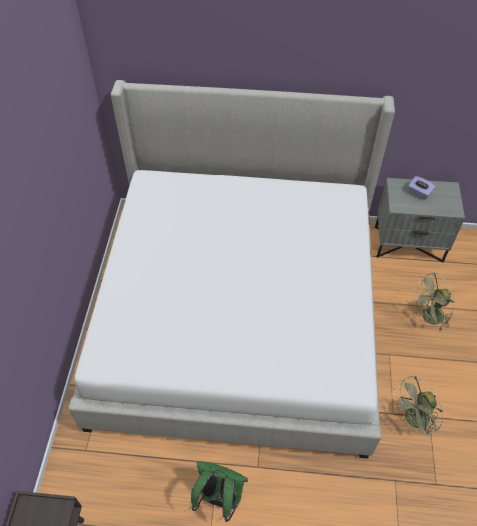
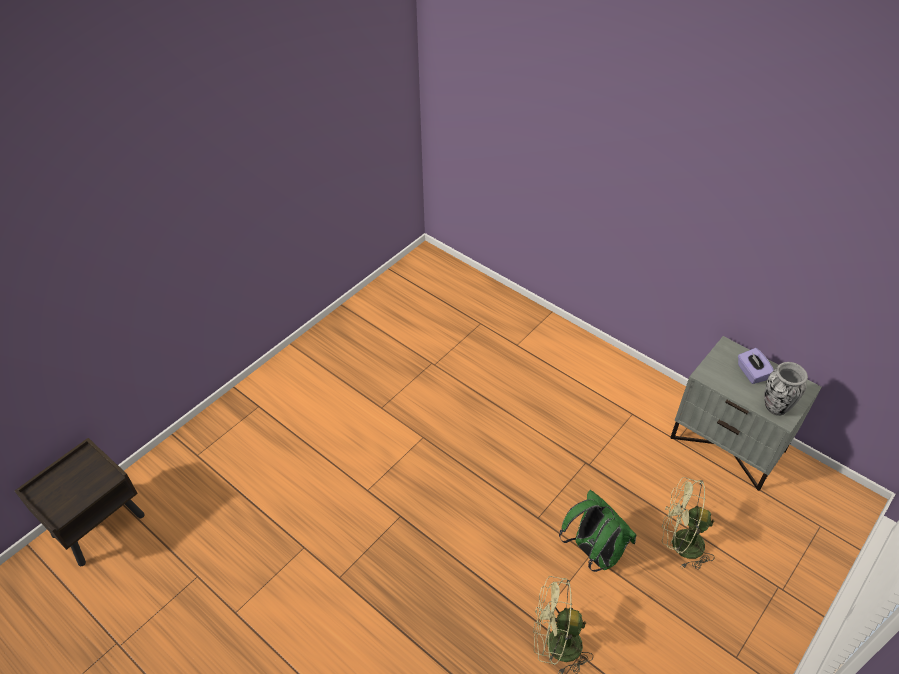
camera: 35 degrees right, 5 degrees down
bed [68,80,395,459] -> none
green backpack [191,462,248,522] -> green backpack moved to [559,490,637,572]
none -> vase [764,362,808,416]

